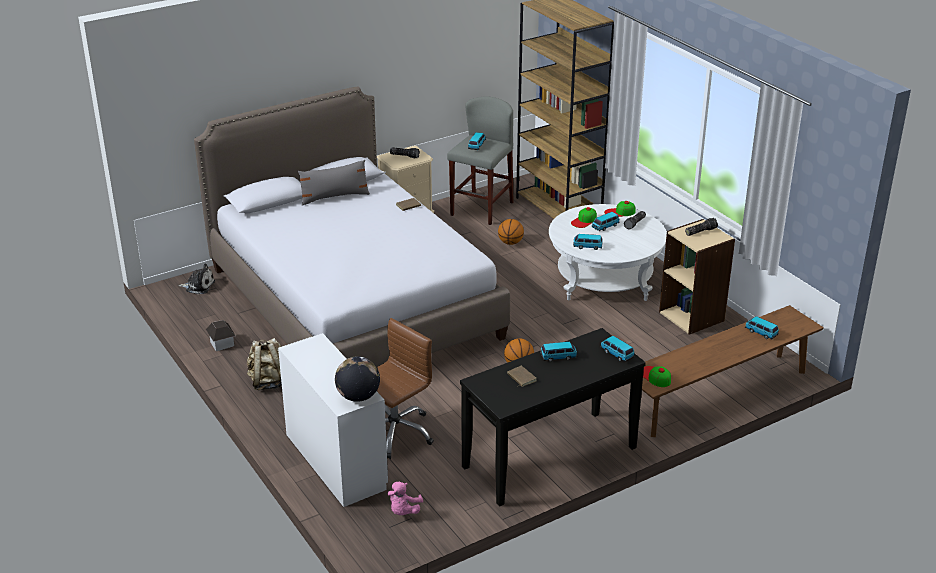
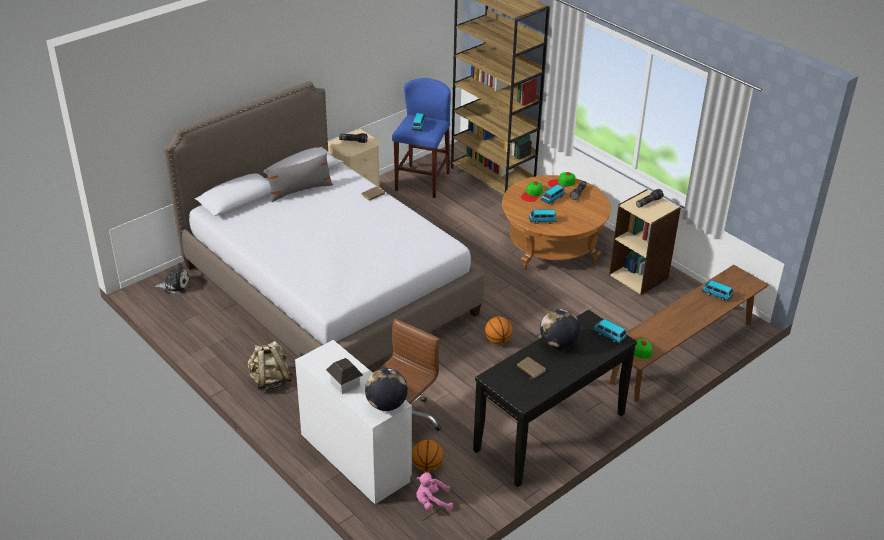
camera: 10 degrees left, 5 degrees up
toy house [206,320,236,351] -> toy house moved to [326,358,363,394]
pink plush toy [387,482,423,515] -> pink plush toy turned 75 degrees clockwise [416,472,453,510]
grey stool [447,97,513,225] -> blue stool [392,78,451,198]
basketball [498,219,524,245] -> basketball moved to [412,440,444,472]
toy car [541,342,577,362] -> globe [540,309,580,349]
white coffee table [549,204,667,301] -> brown coffee table [502,175,611,270]

